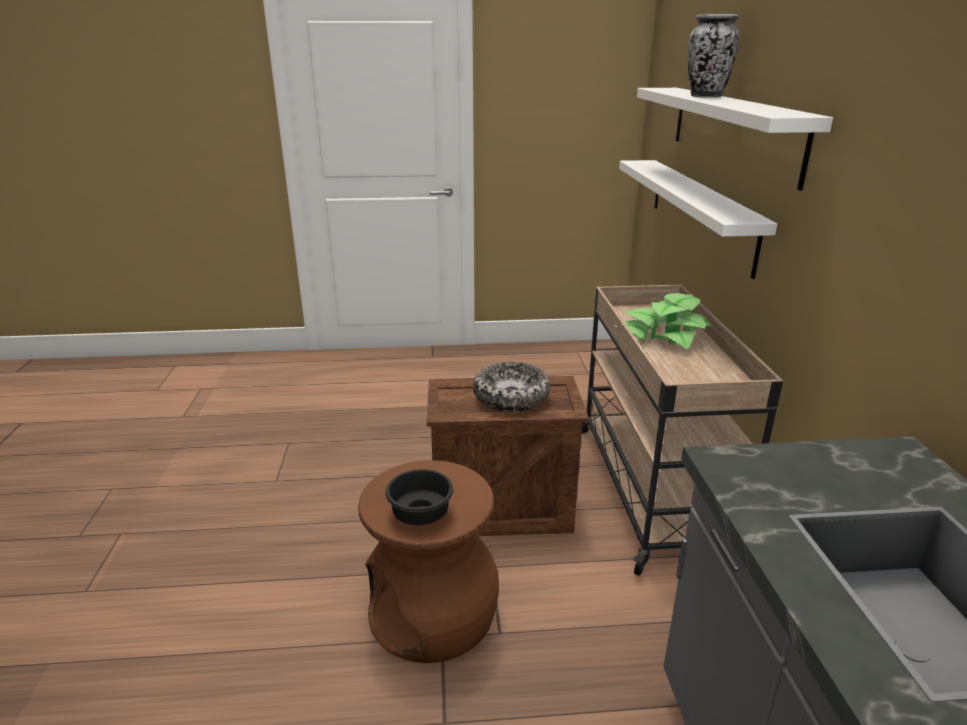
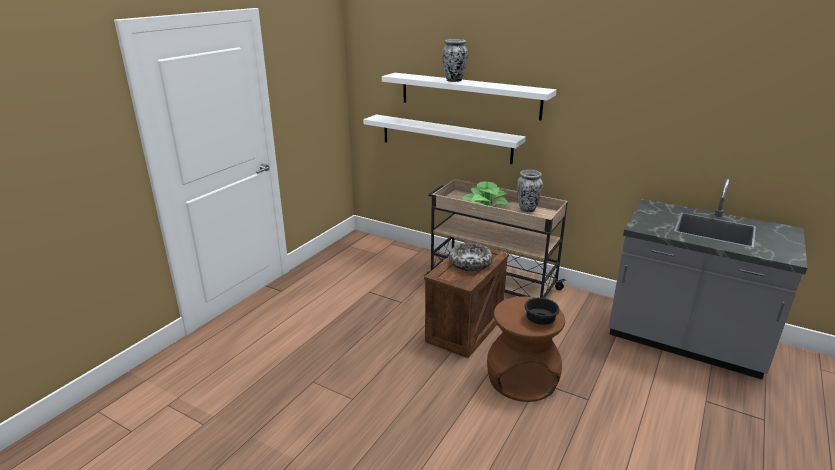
camera: 55 degrees left, 0 degrees up
none -> vase [517,170,543,212]

